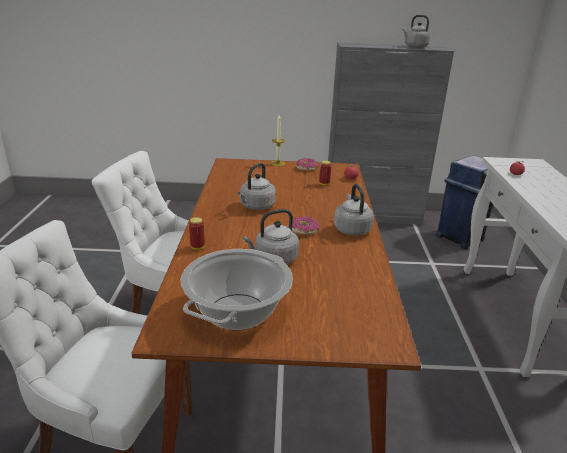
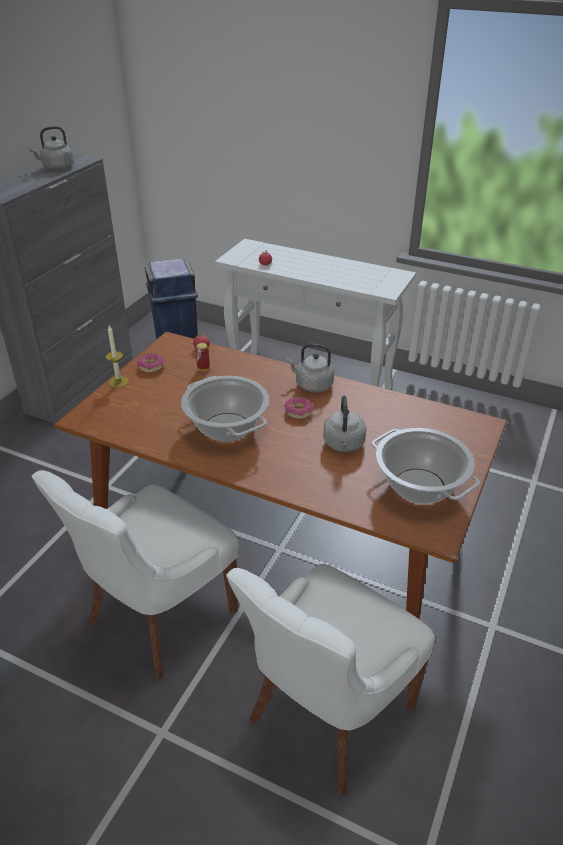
camera: 65 degrees left, 10 degrees up
can [189,217,205,250] -> none
grey kettle [237,163,276,210] -> cooking pot [181,376,270,442]

